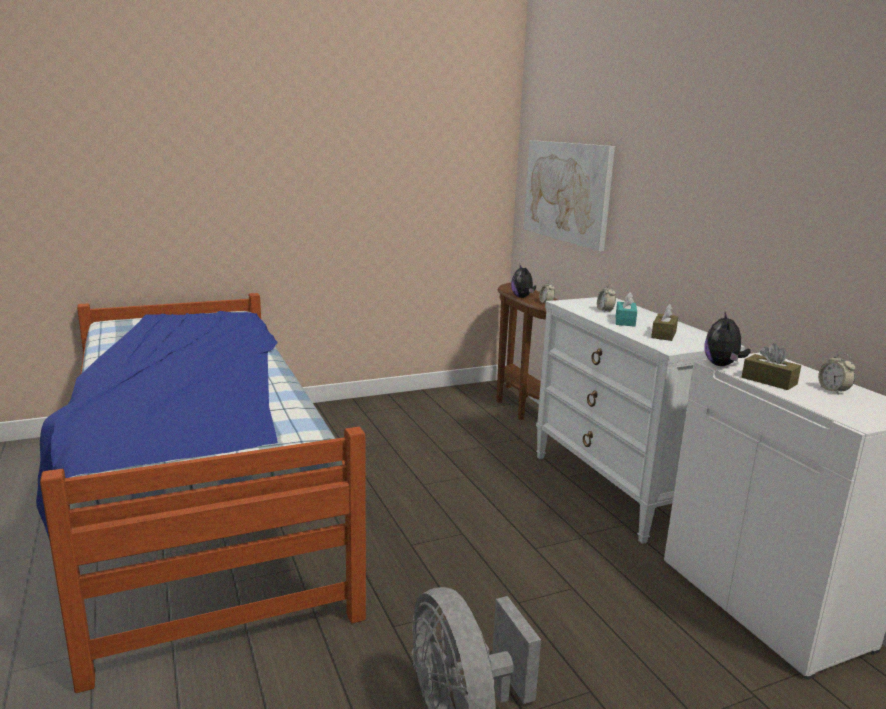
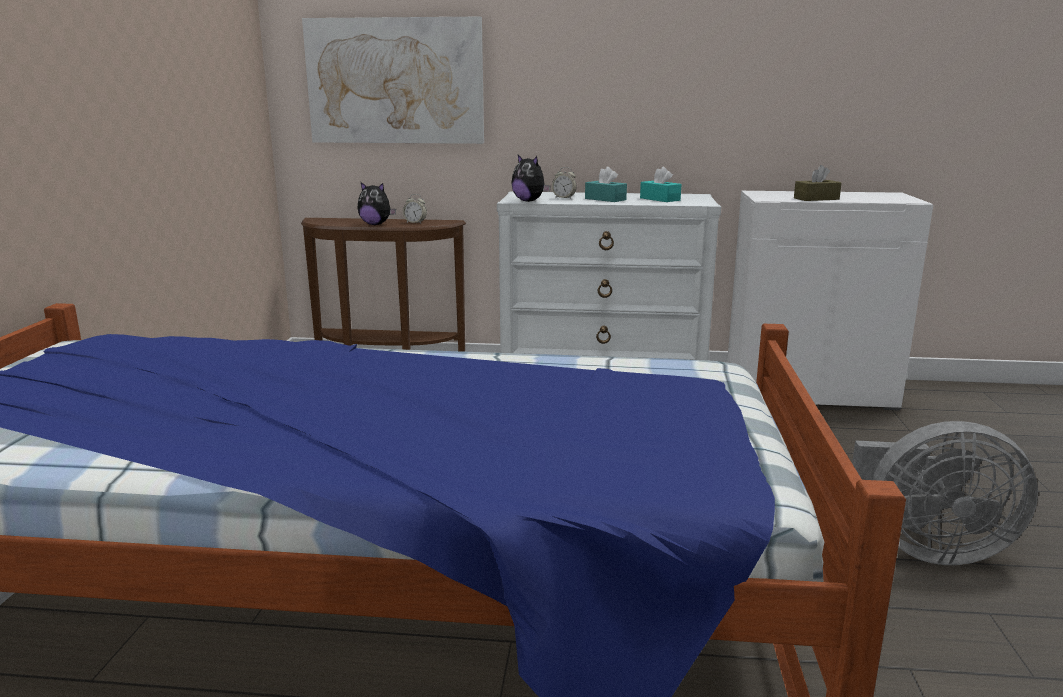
camera: 60 degrees left, 0 degrees up
brown tissue box [651,304,678,341] -> turquoise tissue box [640,167,681,202]
plush toy [704,312,751,366] -> plush toy moved to [511,155,551,202]
alarm clock [818,353,855,395] -> none

